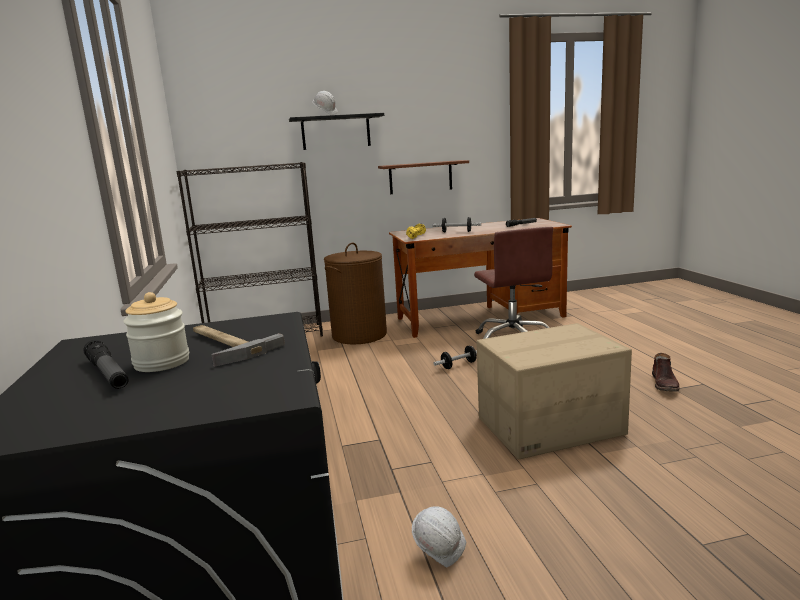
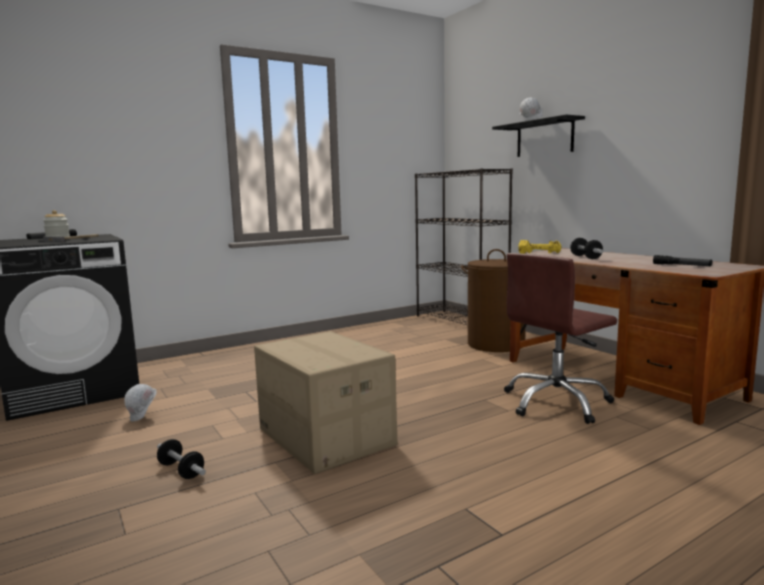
camera: 70 degrees right, 5 degrees down
brown shelf [378,160,469,194] -> none
dumbbell [434,346,477,369] -> dumbbell moved to [157,439,206,479]
brown boot [652,353,680,391] -> none

